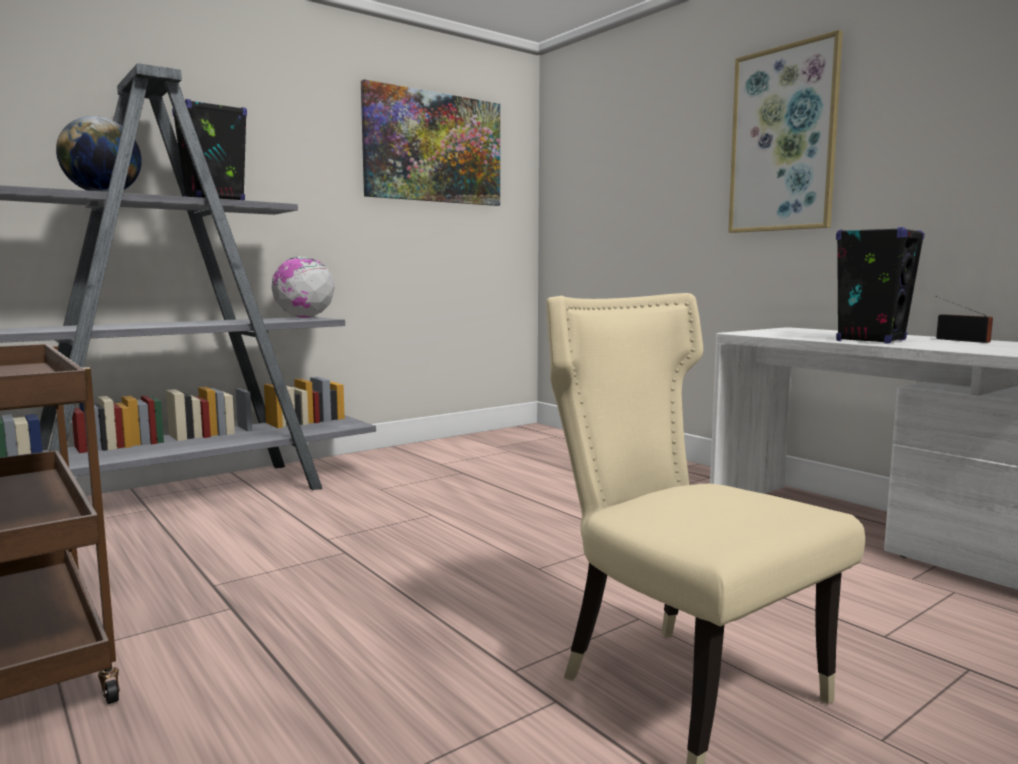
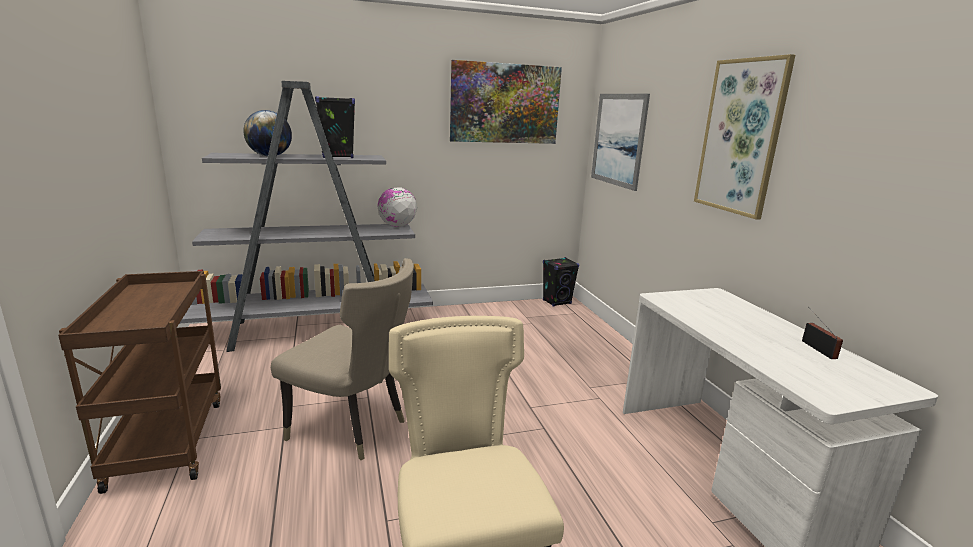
camera: 20 degrees right, 10 degrees up
black speaker [836,227,925,344] -> black speaker moved to [543,257,579,307]
none -> beige chair [271,258,414,460]
none -> picture [591,94,650,191]

